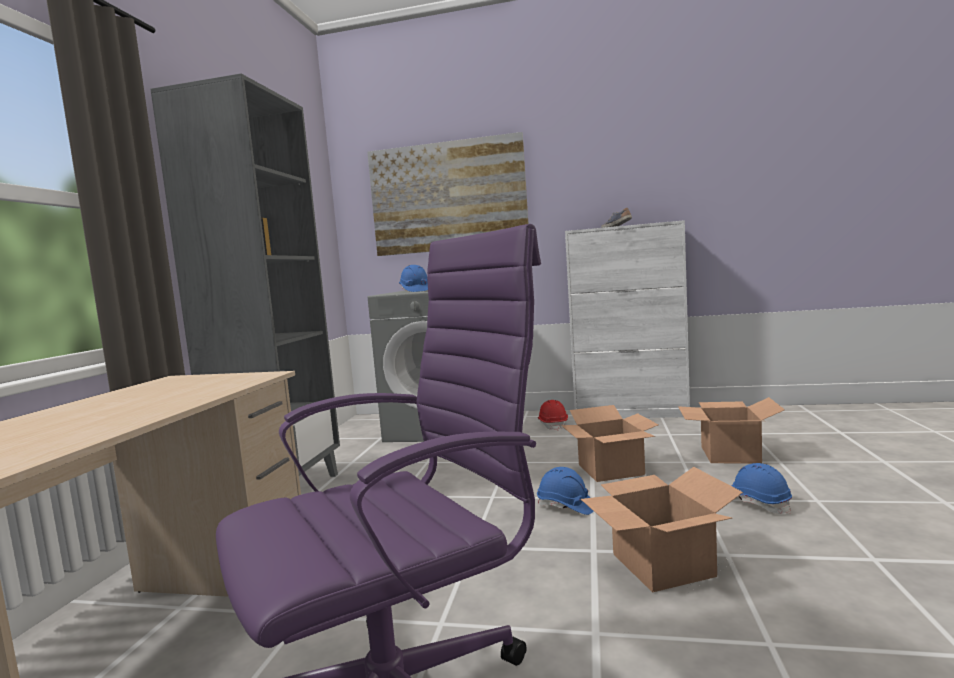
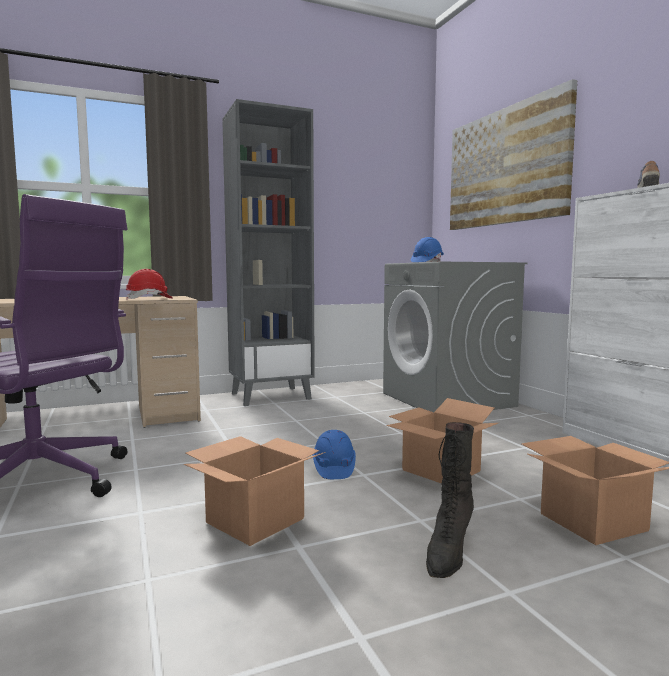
camera: 55 degrees right, 0 degrees up
red hard hat [538,400,568,431] -> red hard hat moved to [126,269,173,299]
blue hard hat [731,463,792,514] -> black boot [426,422,474,578]

